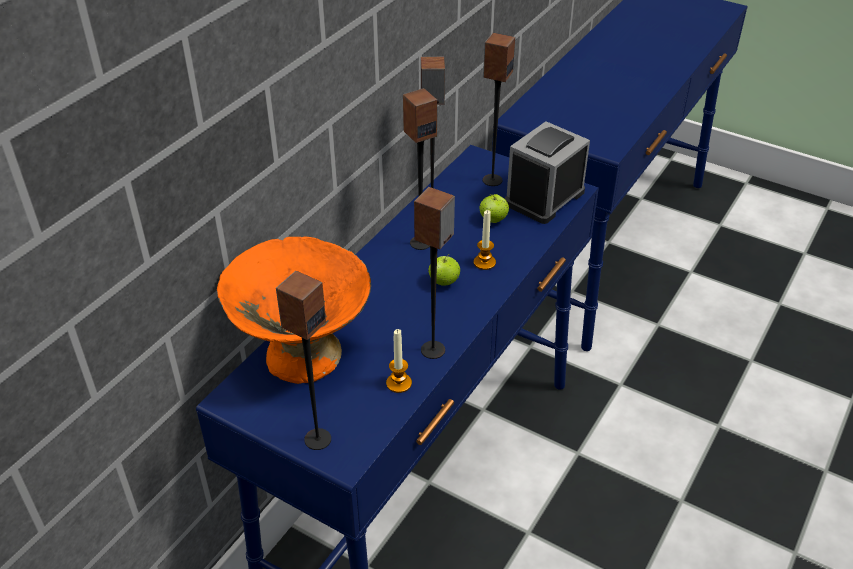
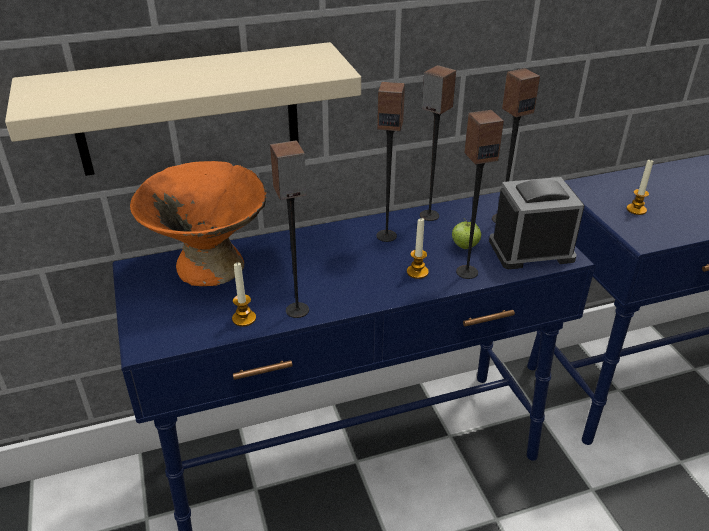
camera: 40 degrees right, 5 degrees down
speaker [276,271,331,450] -> speaker moved to [456,110,504,279]
apple [428,254,460,286] -> none
none -> beige shelf [5,42,361,176]
none -> candle [627,160,653,215]

